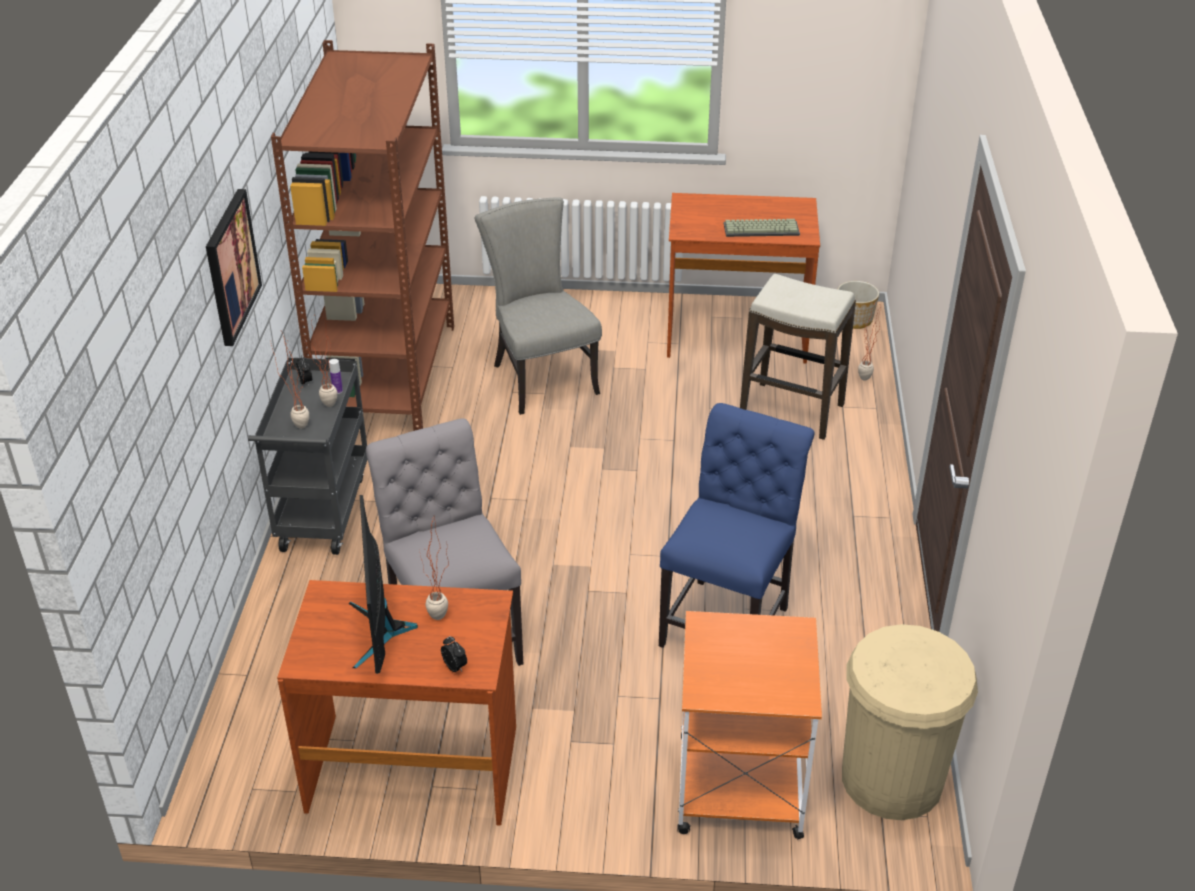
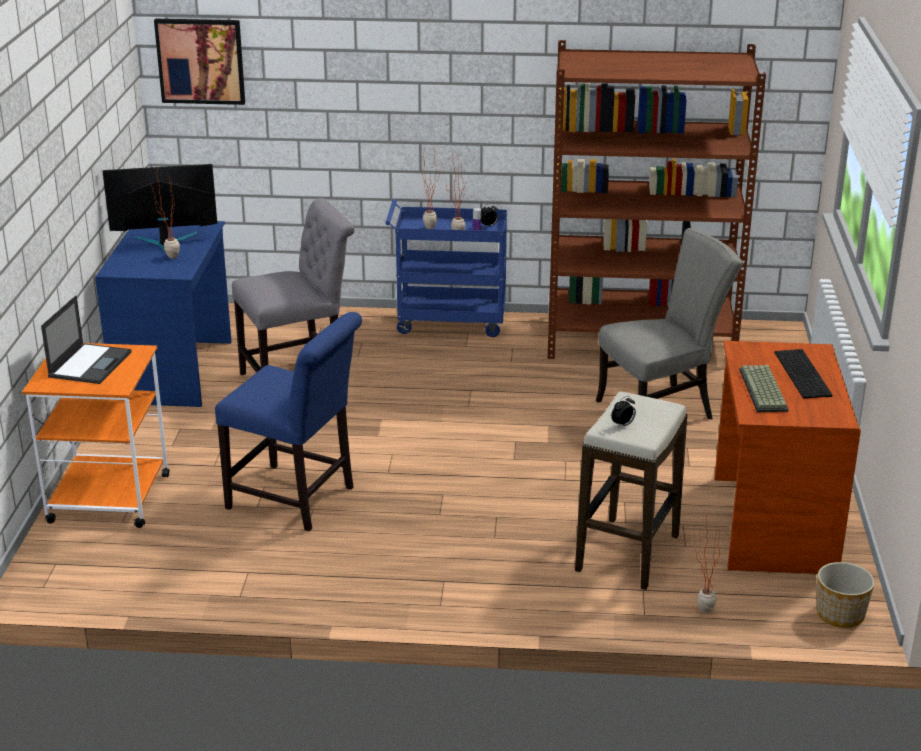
camera: 90 degrees right, 10 degrees down
picture [206,189,262,346] -> picture moved to [154,19,245,105]
grey cart [248,358,368,555] -> blue cart [386,199,507,337]
brown desk [277,580,516,826] -> blue desk [95,221,232,407]
alarm clock [441,636,467,672] -> alarm clock moved to [611,396,636,428]
beige trash can [842,624,978,820] -> none
none -> laptop [41,295,131,384]
none -> keyboard [775,349,833,399]

